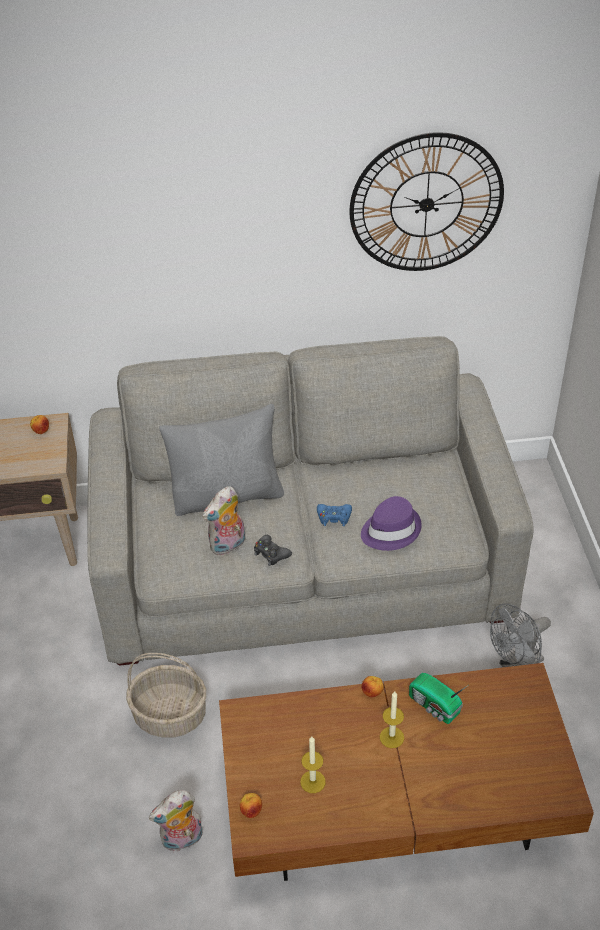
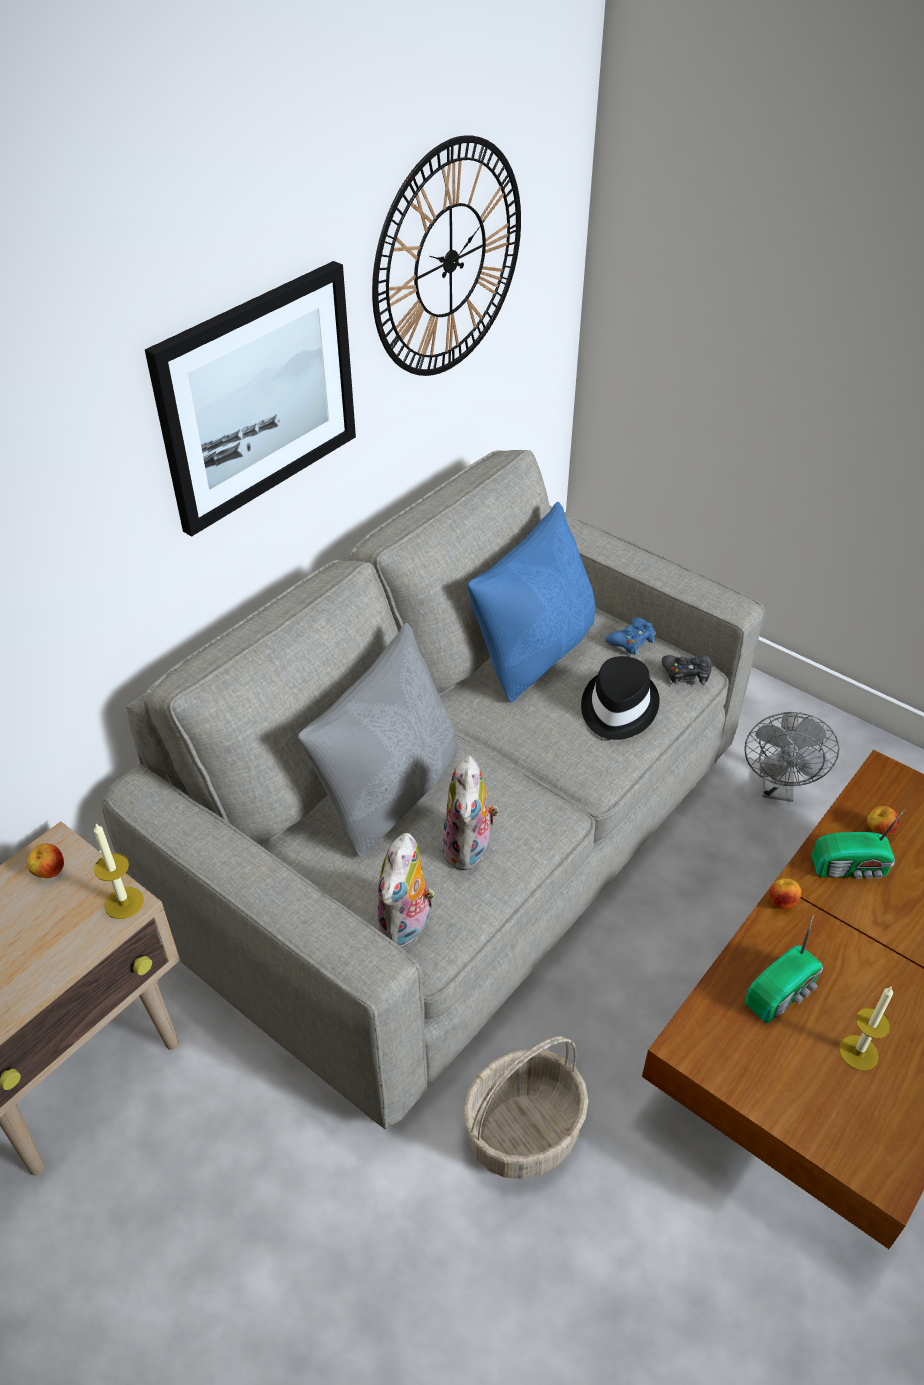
camera: 45 degrees left, 0 degrees up
plush toy [149,790,203,852] -> plush toy moved to [378,833,435,948]
apple [240,793,262,818] -> apple moved to [867,806,899,836]
black game controller [254,535,292,566] -> black game controller moved to [662,655,712,685]
blue game controller [317,504,352,526] -> blue game controller moved to [605,617,656,655]
purple hat [361,496,422,551] -> black hat [581,656,659,740]
candle [380,691,404,748] -> candle moved to [94,824,144,919]
none -> picture [145,261,356,537]
none -> blue pillow [467,502,596,703]
none -> radio [745,914,823,1023]

